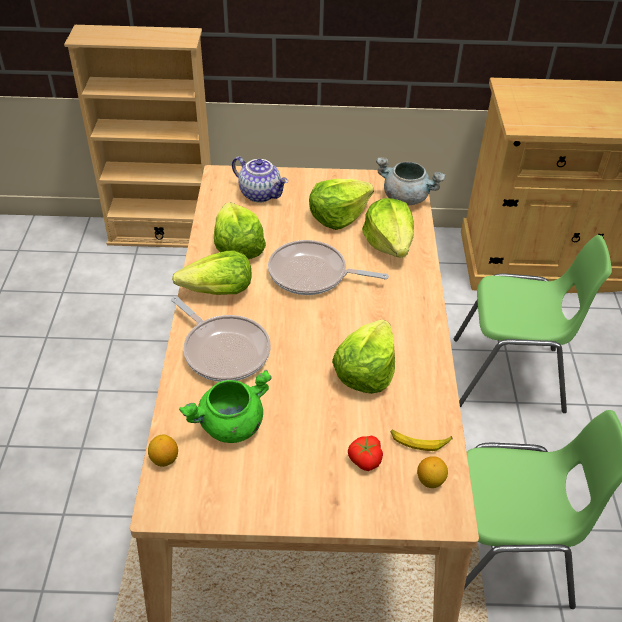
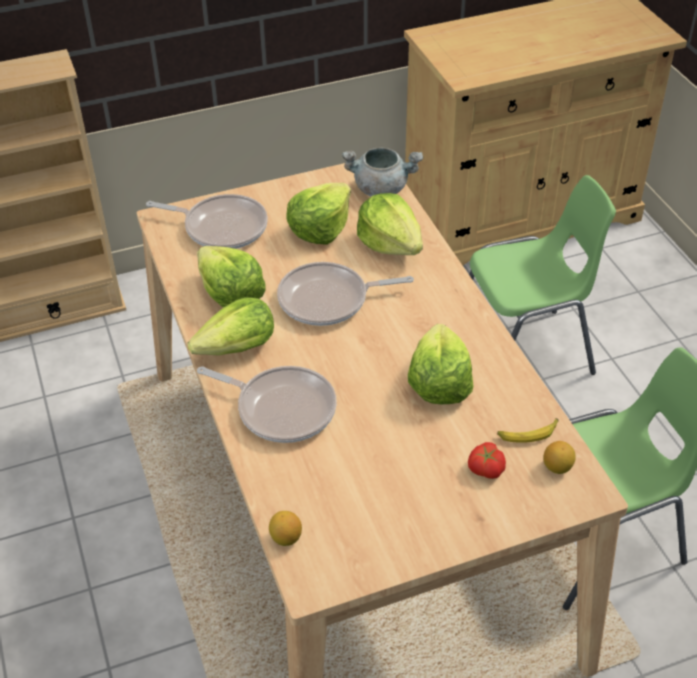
camera: 20 degrees left, 0 degrees up
green cooking pot [179,370,272,443] -> none
teapot [232,156,288,203] -> frying pan [146,194,268,249]

